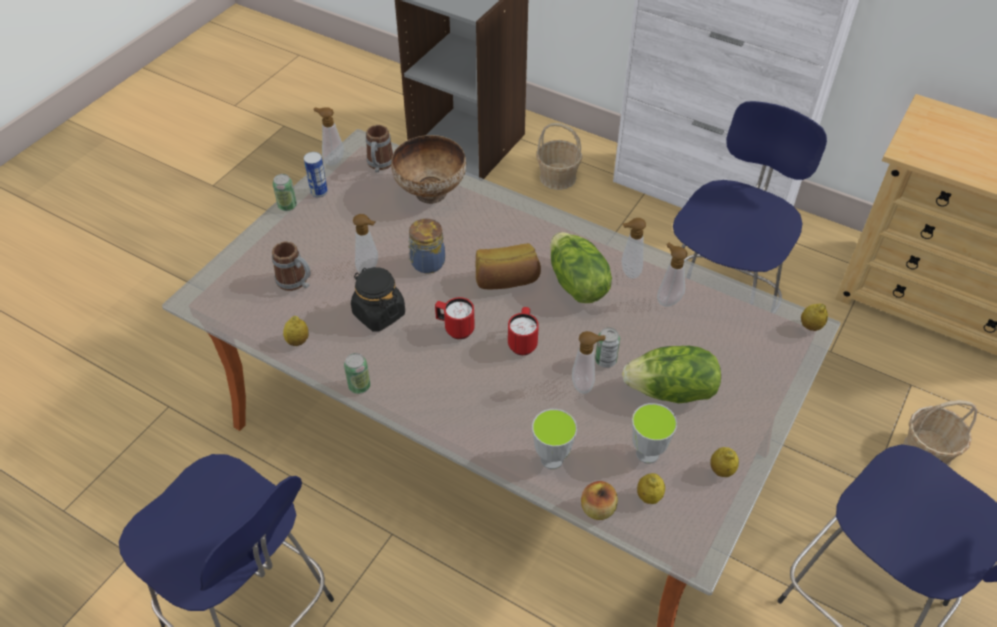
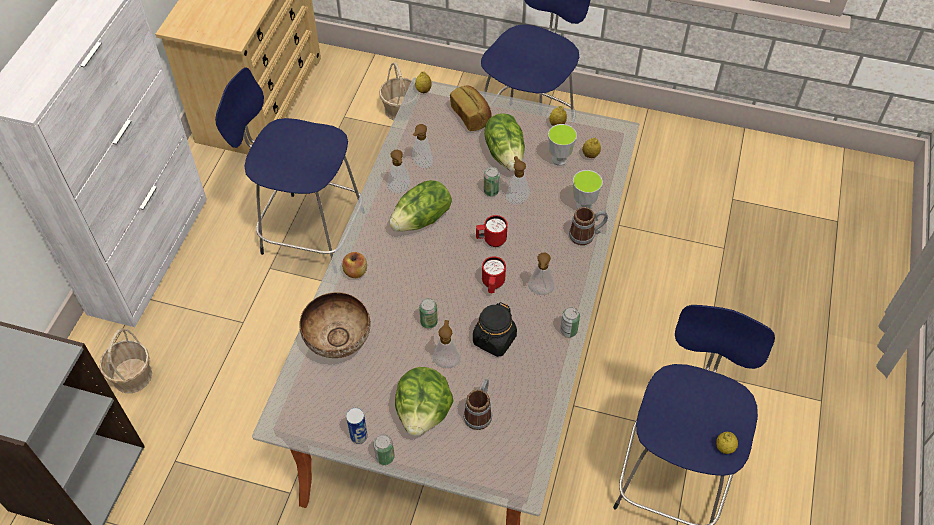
camera: 105 degrees left, 5 degrees up
lemon [283,316,309,346] -> lemon moved to [716,432,738,454]
soap dispenser [314,107,344,166] -> soap dispenser moved to [528,253,555,295]
mug [366,125,394,172] -> mug moved to [569,207,608,245]
jar [408,219,445,273] -> can [419,298,438,329]
bread [475,243,541,289] -> bread moved to [450,85,492,131]
apple [581,481,618,520] -> apple moved to [342,252,367,278]
none -> lettuce [395,367,454,436]

